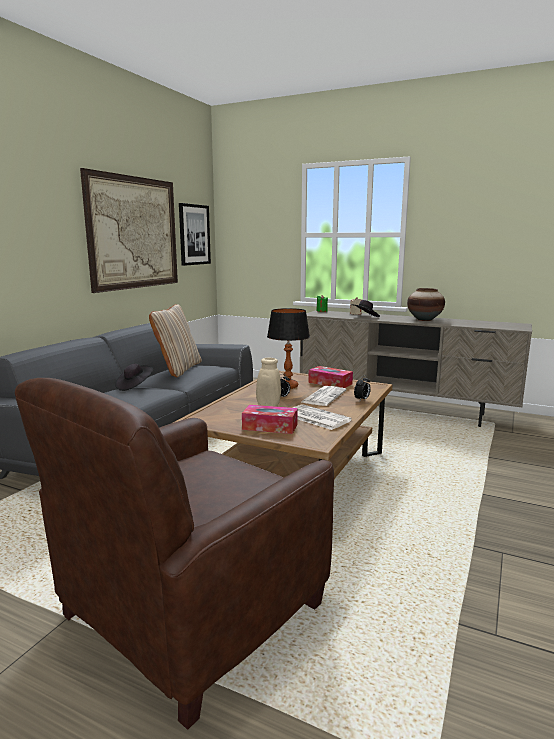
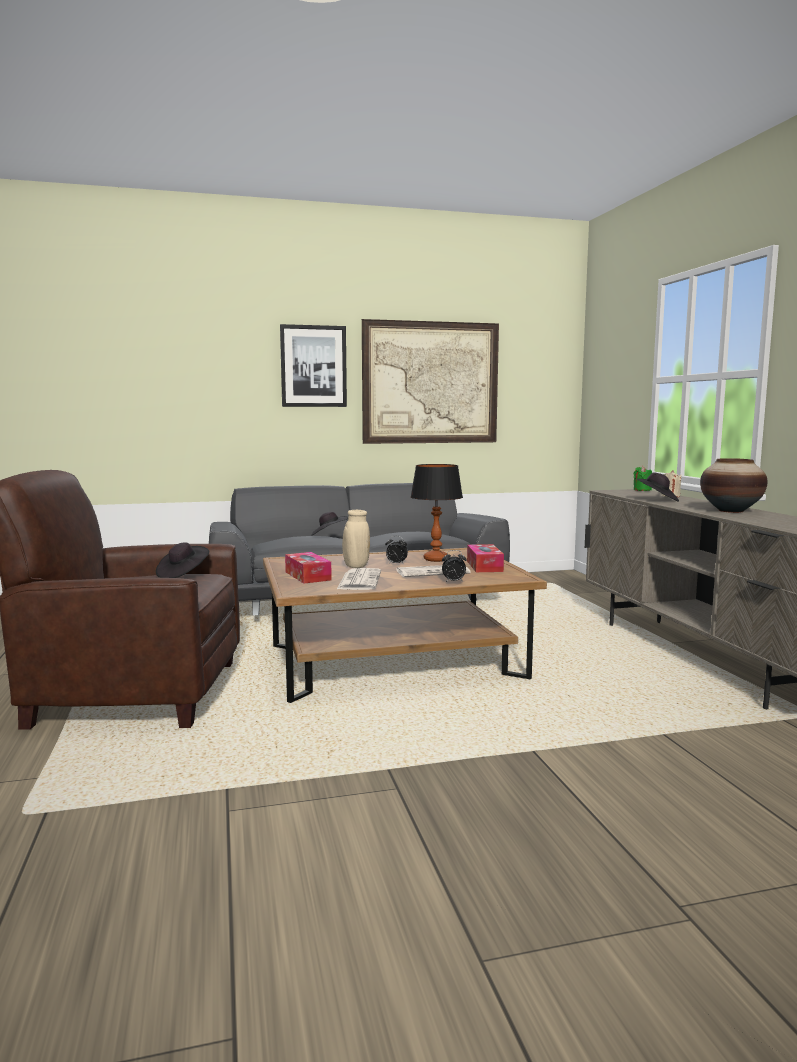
camera: 50 degrees right, 5 degrees down
beige pillow [149,304,202,377] -> none
picture [179,203,211,266] -> picture moved to [280,324,347,407]
none -> black hat [156,542,209,578]

